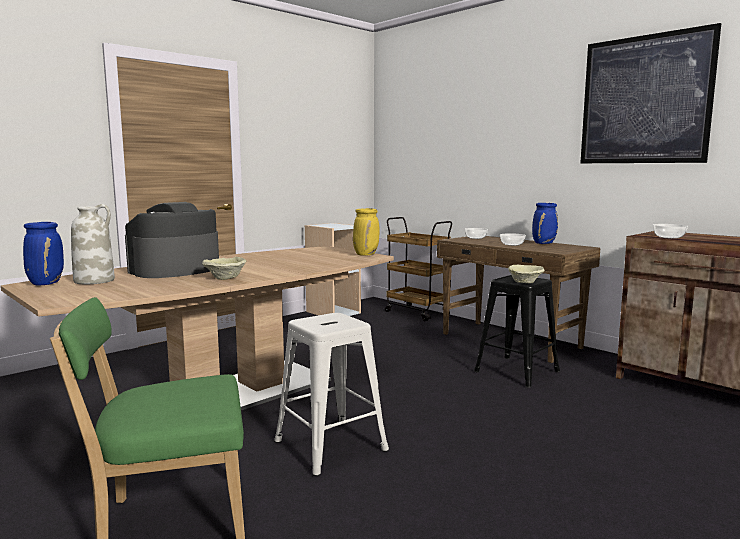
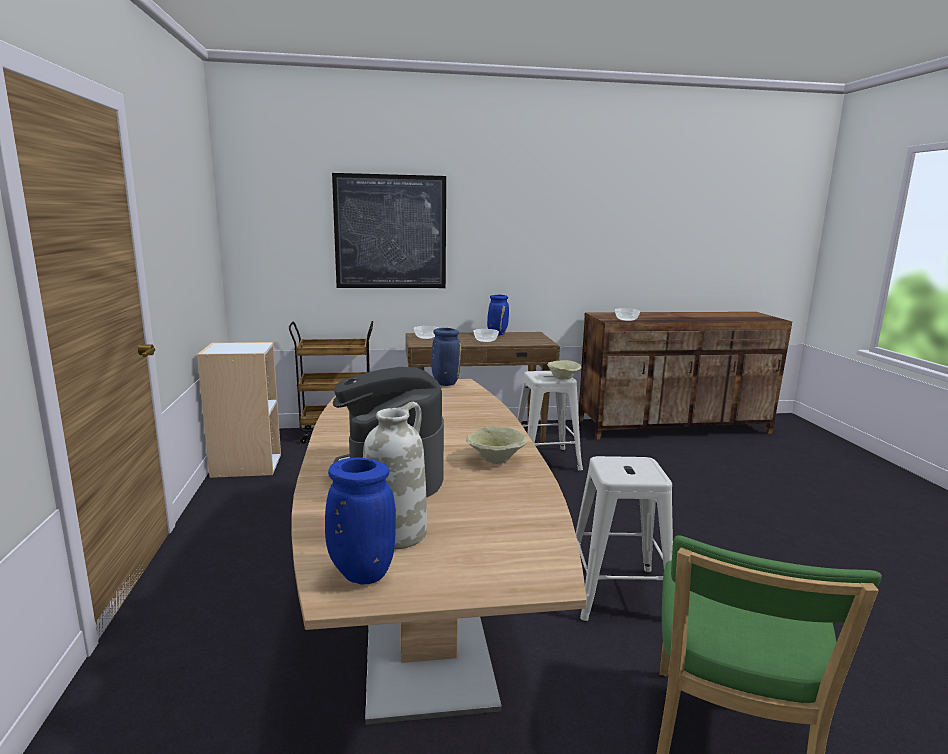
camera: 55 degrees left, 5 degrees up
yellow vase [353,208,380,256] -> blue vase [431,328,461,386]
black stool [474,275,560,388] -> white stool [517,371,583,471]
picture [580,23,721,163] -> picture moved to [332,173,446,288]

